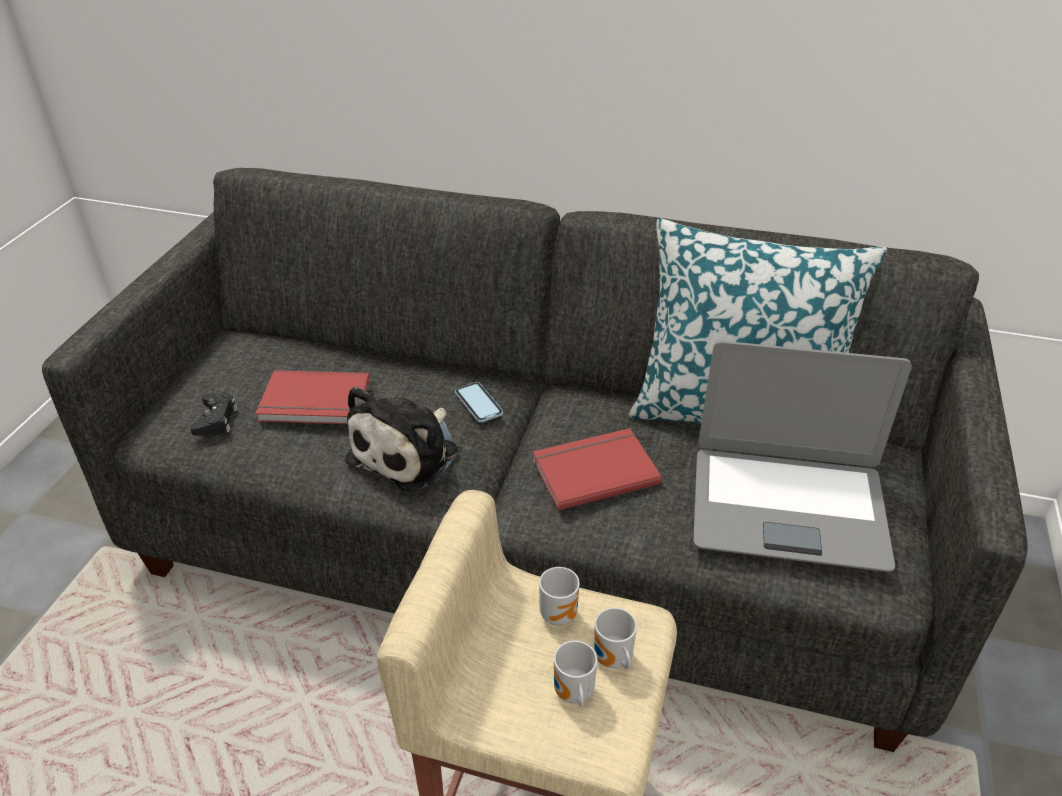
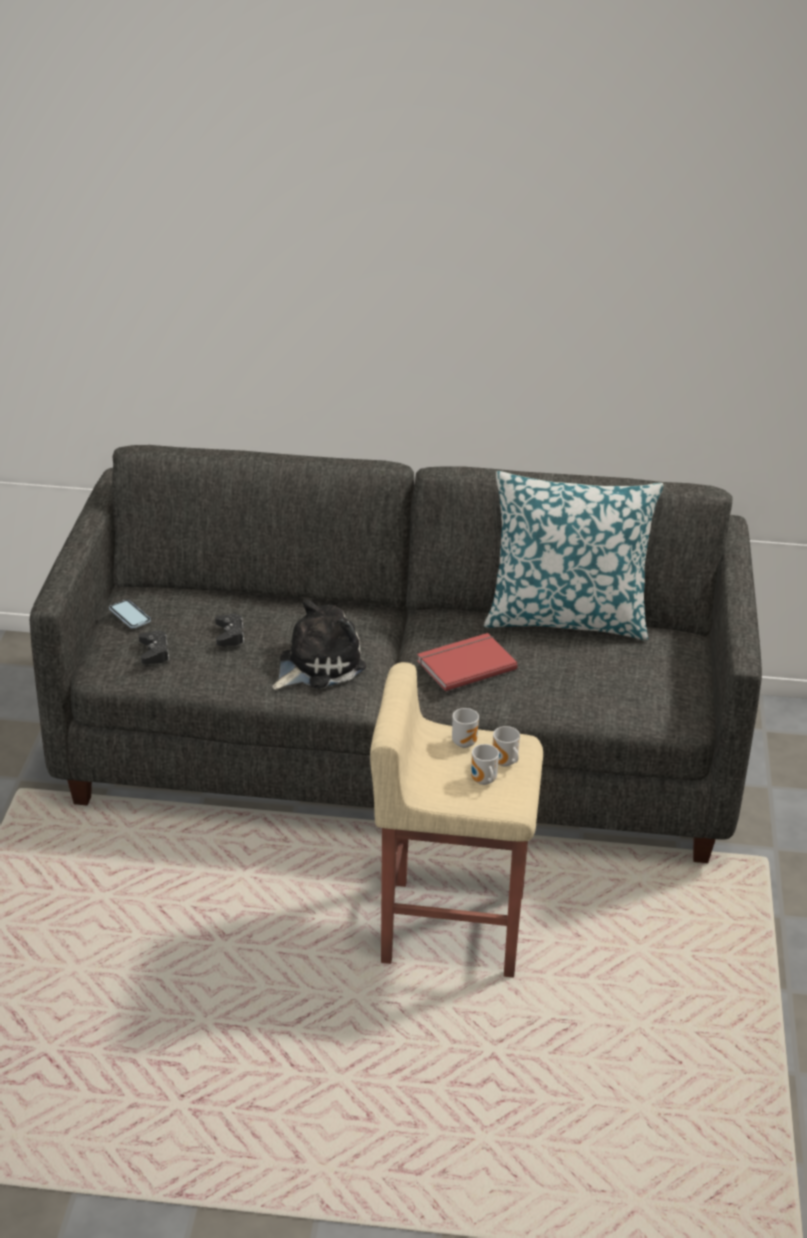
camera: 10 degrees left, 5 degrees down
red book [255,370,370,424] -> black game controller [215,613,245,646]
plush toy [346,386,458,491] -> plush toy turned 150 degrees counterclockwise [272,599,366,690]
phone [455,382,503,423] -> phone moved to [109,600,151,629]
laptop [693,341,912,572] -> none

